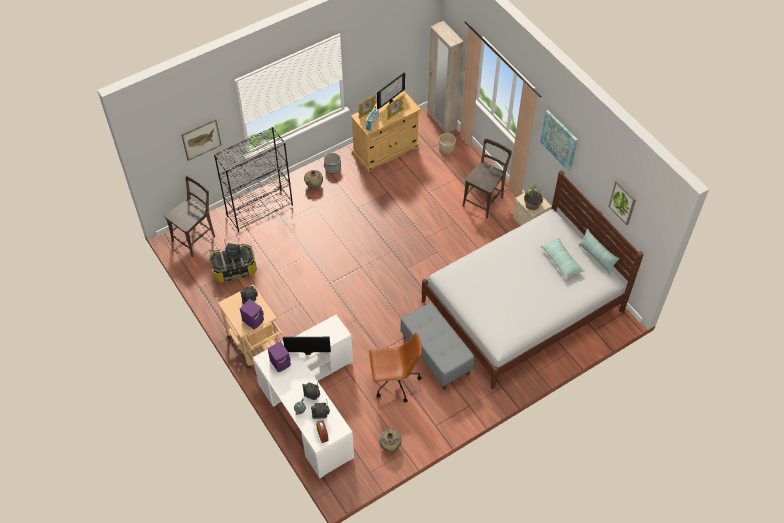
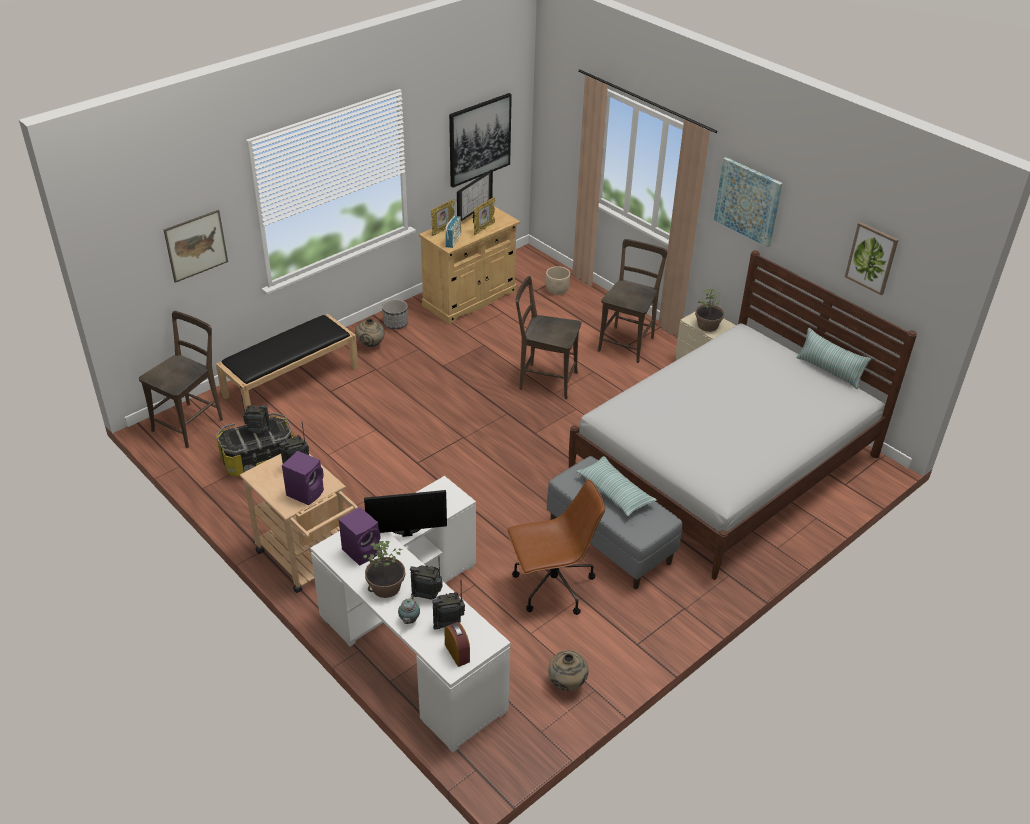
camera: 10 degrees left, 15 degrees down
black bookcase [214,127,293,232] -> black bench [216,314,359,411]
beige wardrobe [427,21,464,133] -> none
pillow [541,238,585,279] -> pillow moved to [576,456,657,516]
none -> potted plant [363,541,405,598]
none -> picture [449,93,512,188]
none -> brown chair [516,276,581,399]

